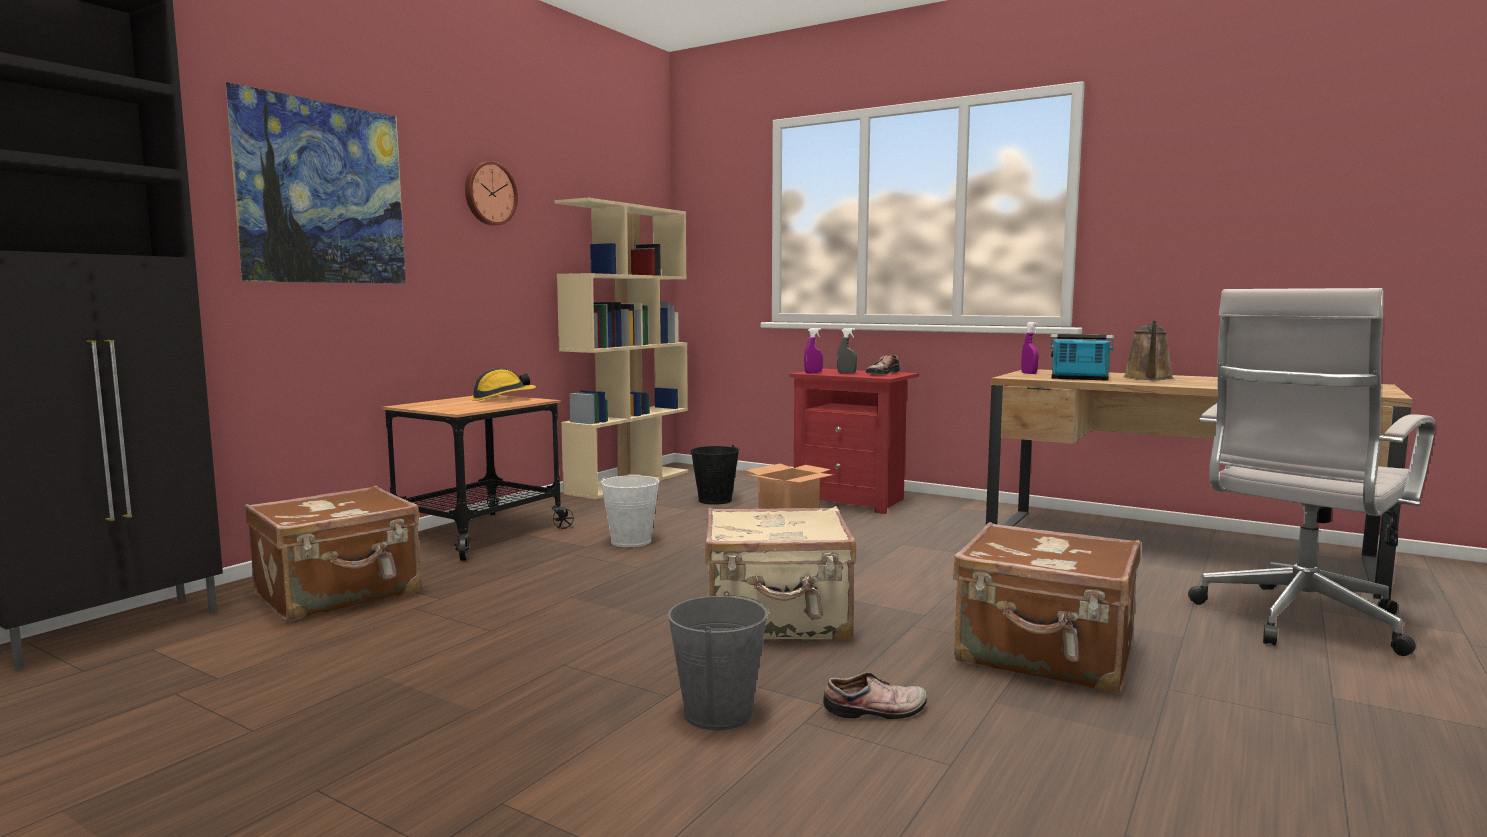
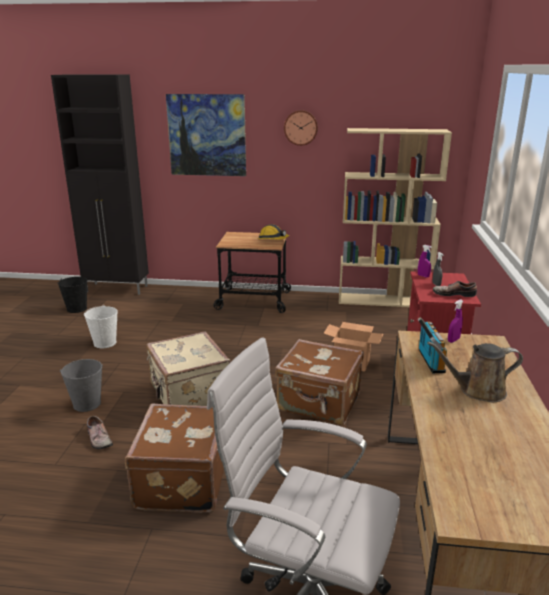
camera: 65 degrees right, 15 degrees up
brown suitcase [245,485,421,622] -> brown suitcase moved to [275,339,364,425]
white bucket [601,475,659,547] -> white bucket moved to [84,305,118,348]
black bucket [691,445,740,505] -> black bucket moved to [58,277,88,313]

